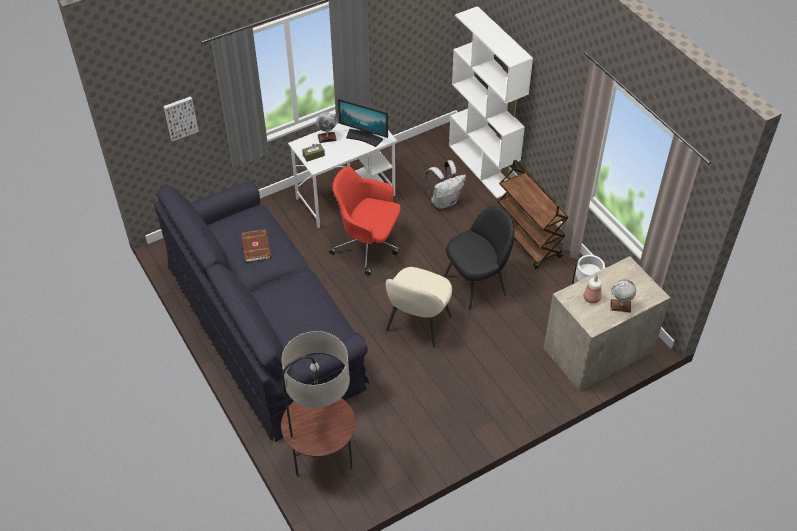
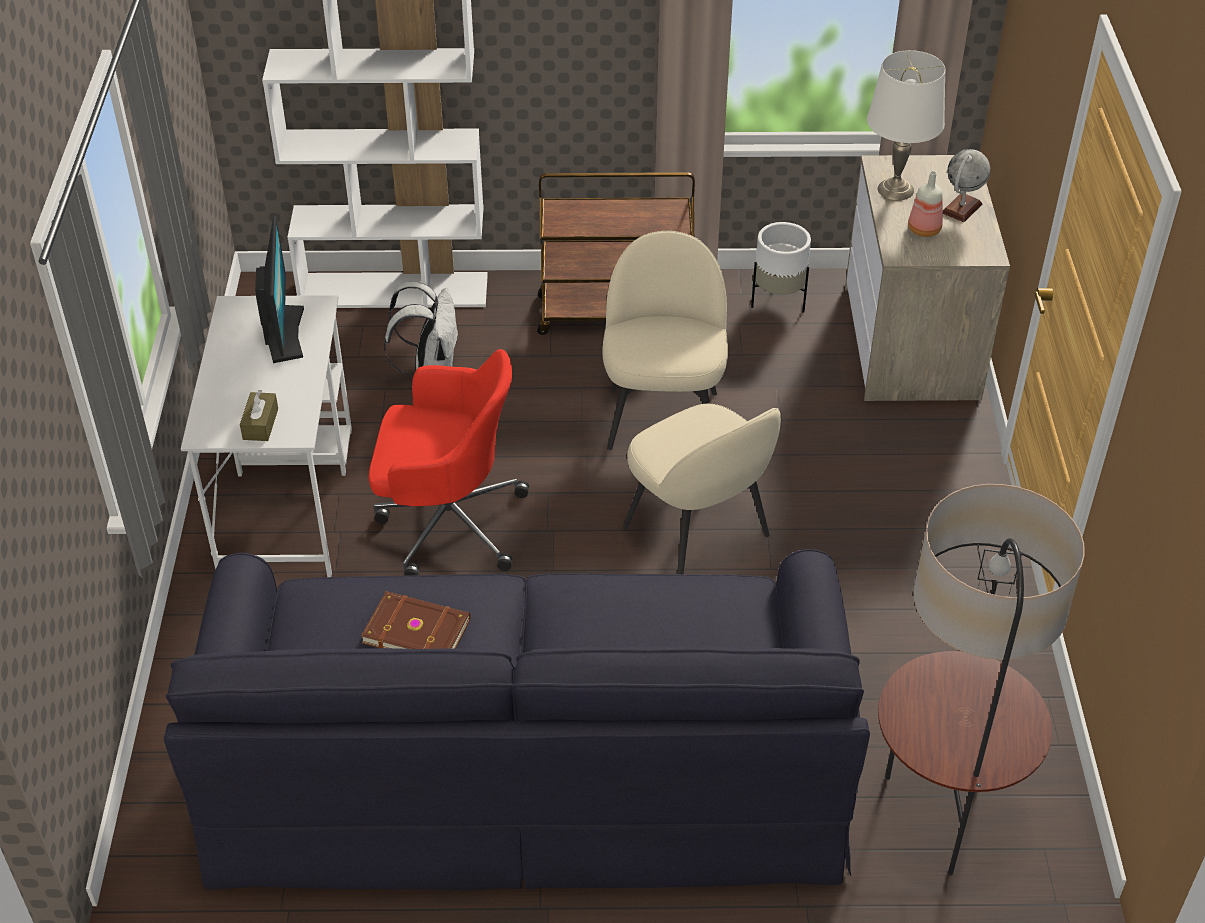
camera: 60 degrees left, 5 degrees down
picture [163,96,199,141] -> none
globe [316,112,337,143] -> none
red office chair [329,167,401,276] -> red office chair turned 135 degrees counterclockwise [368,349,529,576]
monitor [338,99,388,147] -> monitor turned 60 degrees counterclockwise [255,216,304,363]
black chair [444,206,514,311] -> beige chair [602,231,728,450]
none -> white table lamp [867,50,946,200]

